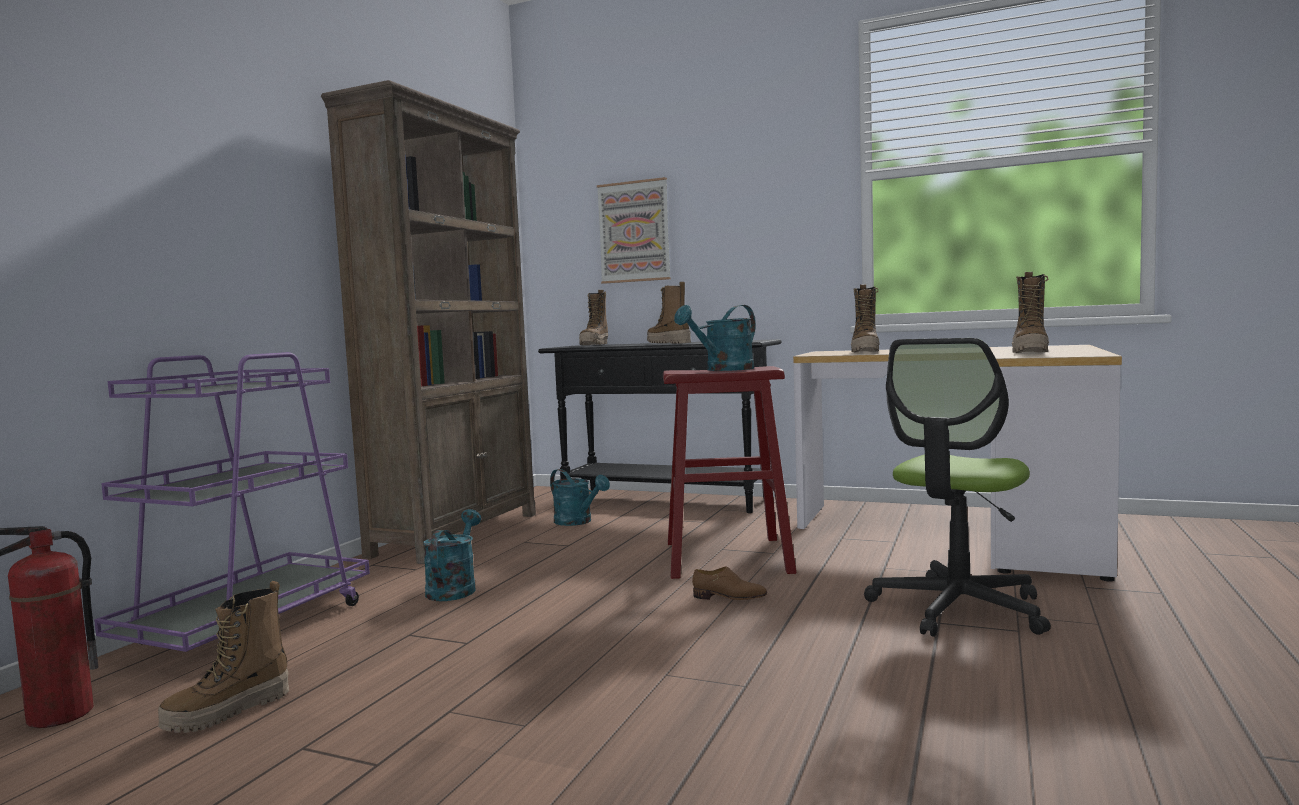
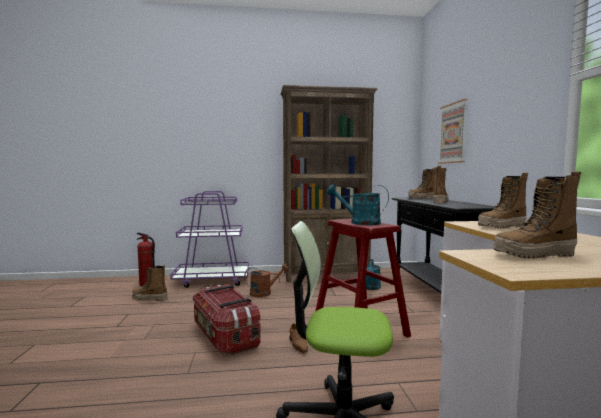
camera: 60 degrees right, 0 degrees up
turquoise watering can [423,509,481,601] -> brown watering can [244,264,289,297]
none -> storage box [193,284,261,355]

